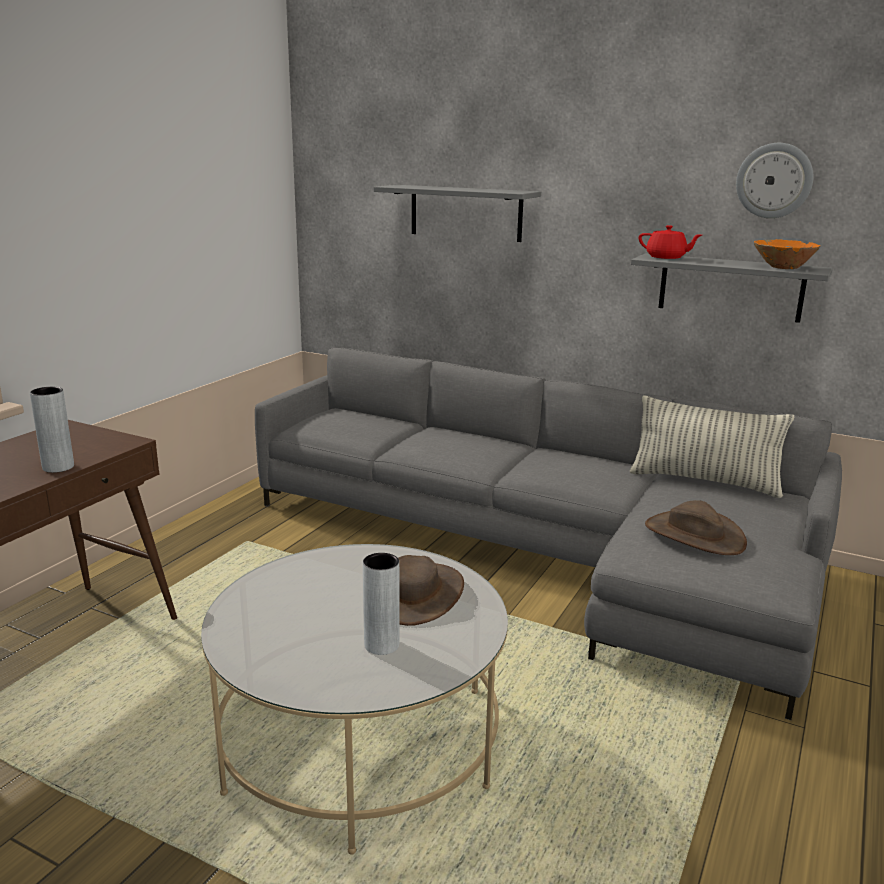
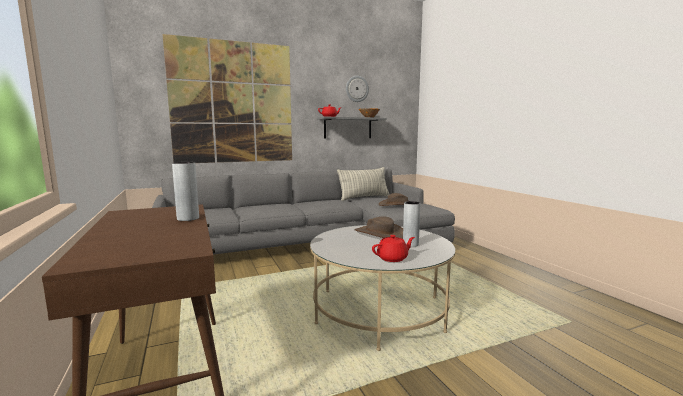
camera: 50 degrees left, 10 degrees down
grey shelf [374,185,541,242] -> picture [162,34,292,163]
none -> red teapot [372,235,415,262]

